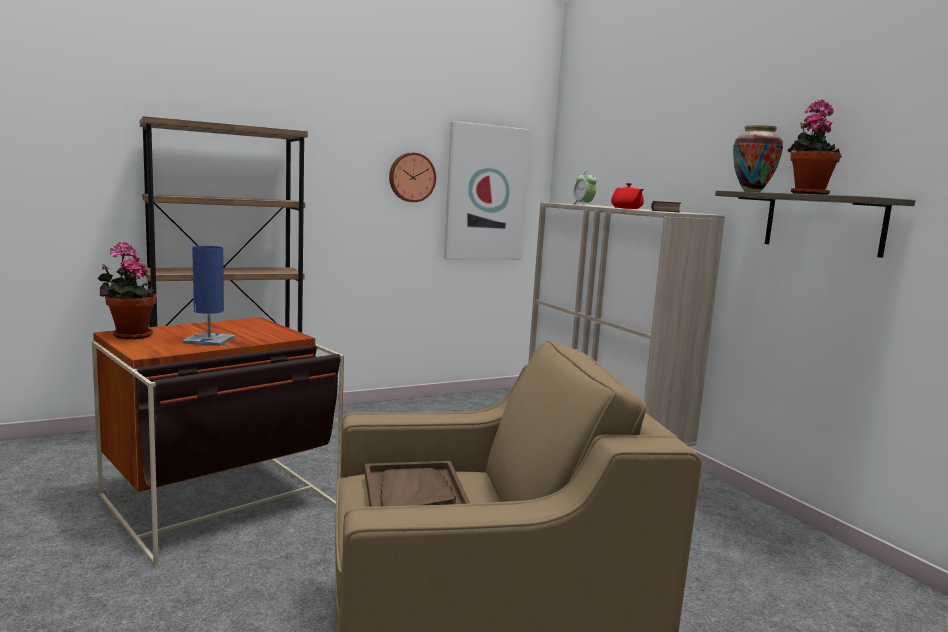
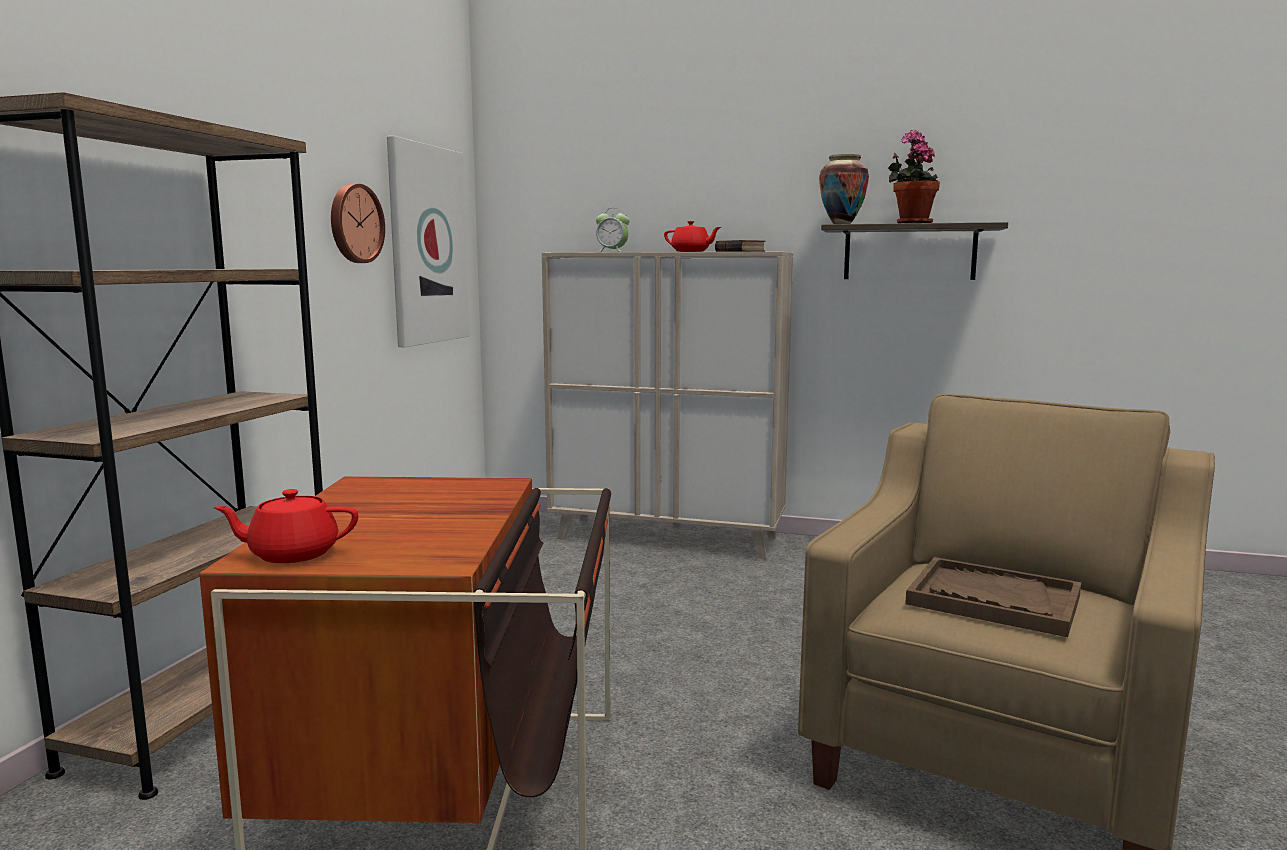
camera: 45 degrees left, 0 degrees up
potted plant [98,242,156,339] -> red teapot [213,489,358,563]
blue table lamp [182,246,235,346] -> none

